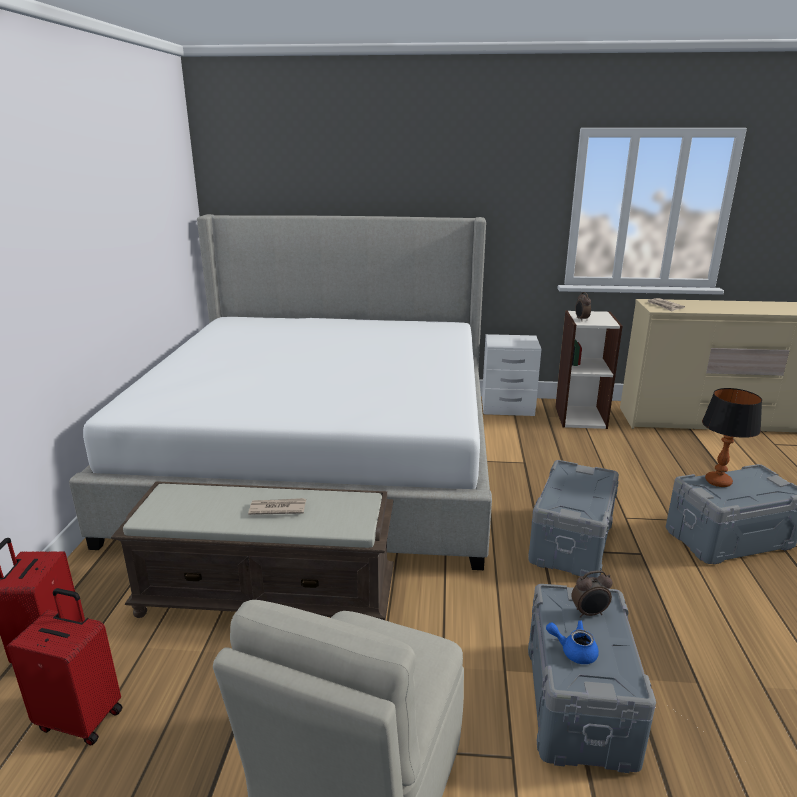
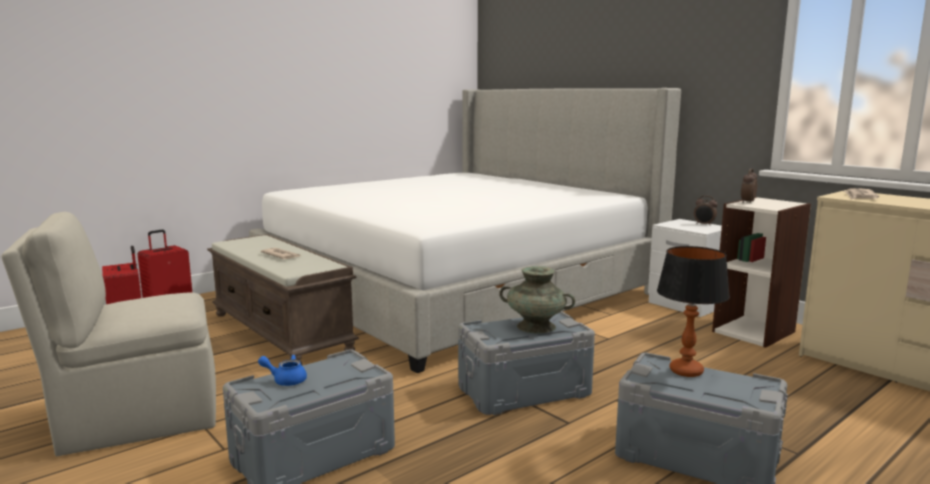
camera: 45 degrees right, 10 degrees down
blue teapot [546,620,599,664] -> blue teapot turned 60 degrees counterclockwise [258,354,307,386]
alarm clock [571,570,612,618] -> alarm clock moved to [694,195,718,226]
none -> turquoise vase [499,266,575,333]

